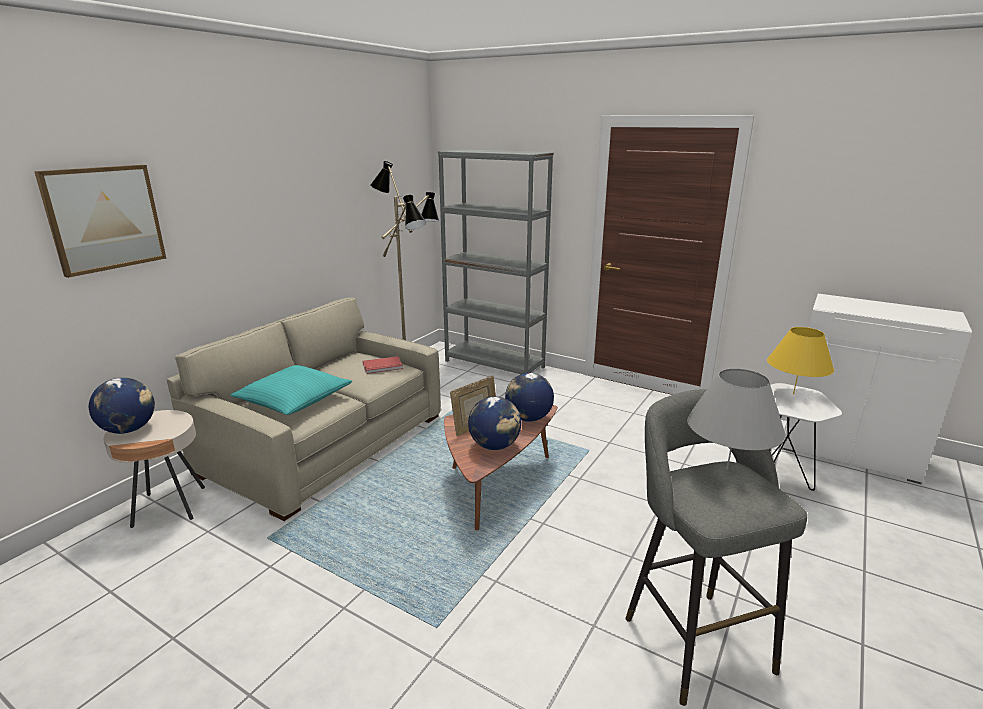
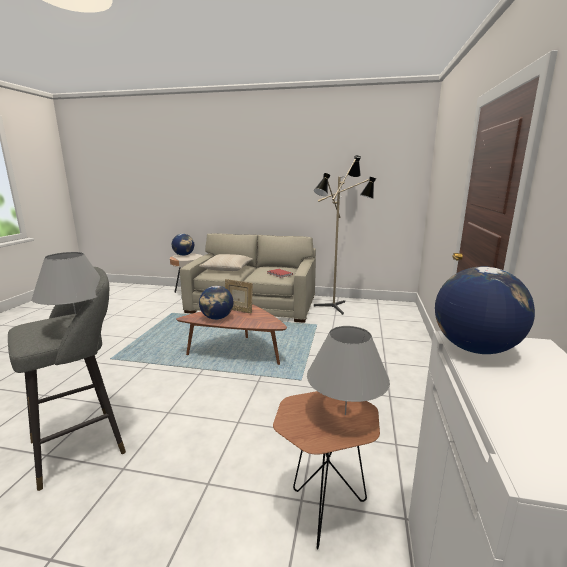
camera: 70 degrees right, 5 degrees down
picture [34,165,166,278] -> none
turquoise pillow [231,365,352,415] -> beige pillow [199,254,253,271]
grey bookcase [438,150,554,374] -> none
globe [505,373,554,422] -> globe moved to [435,266,535,354]
yellow table lamp [767,327,834,395] -> grey table lamp [307,326,390,415]
white side table [769,383,842,491] -> brown side table [273,391,380,550]

